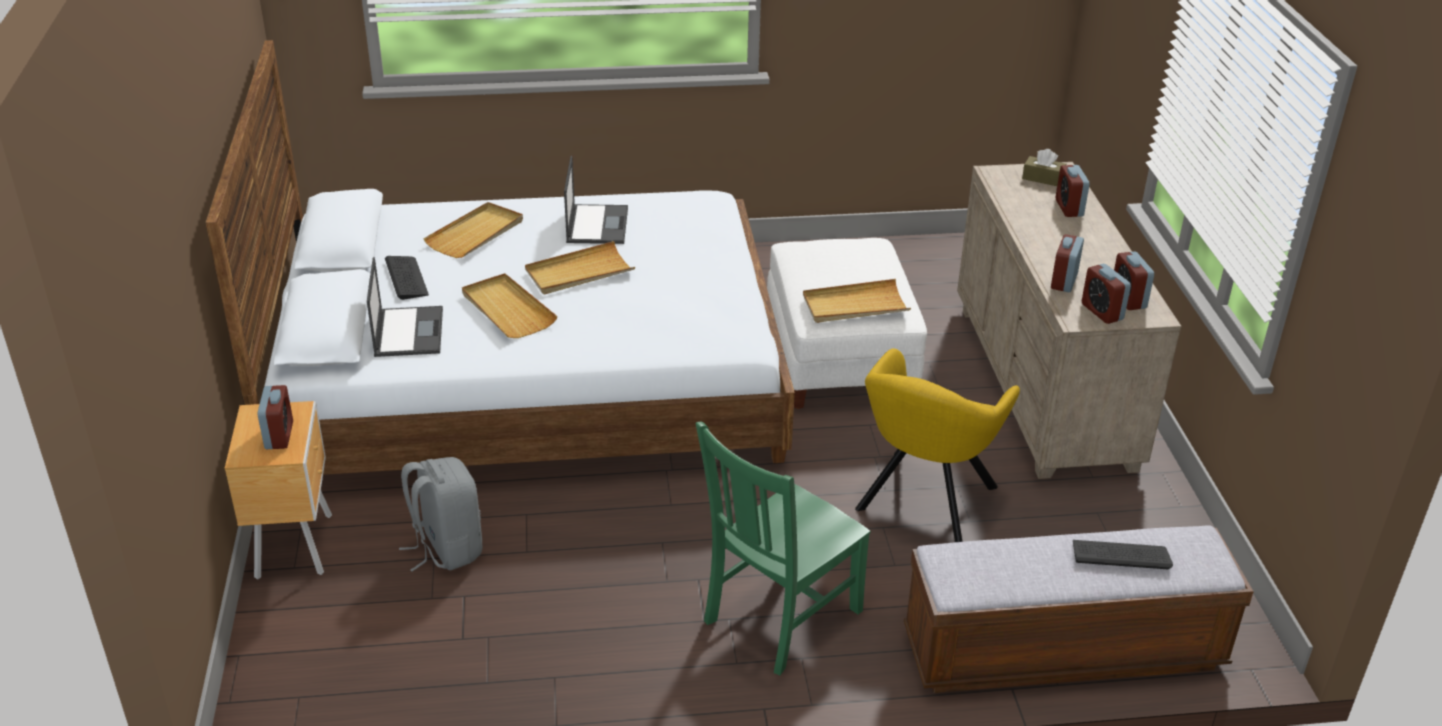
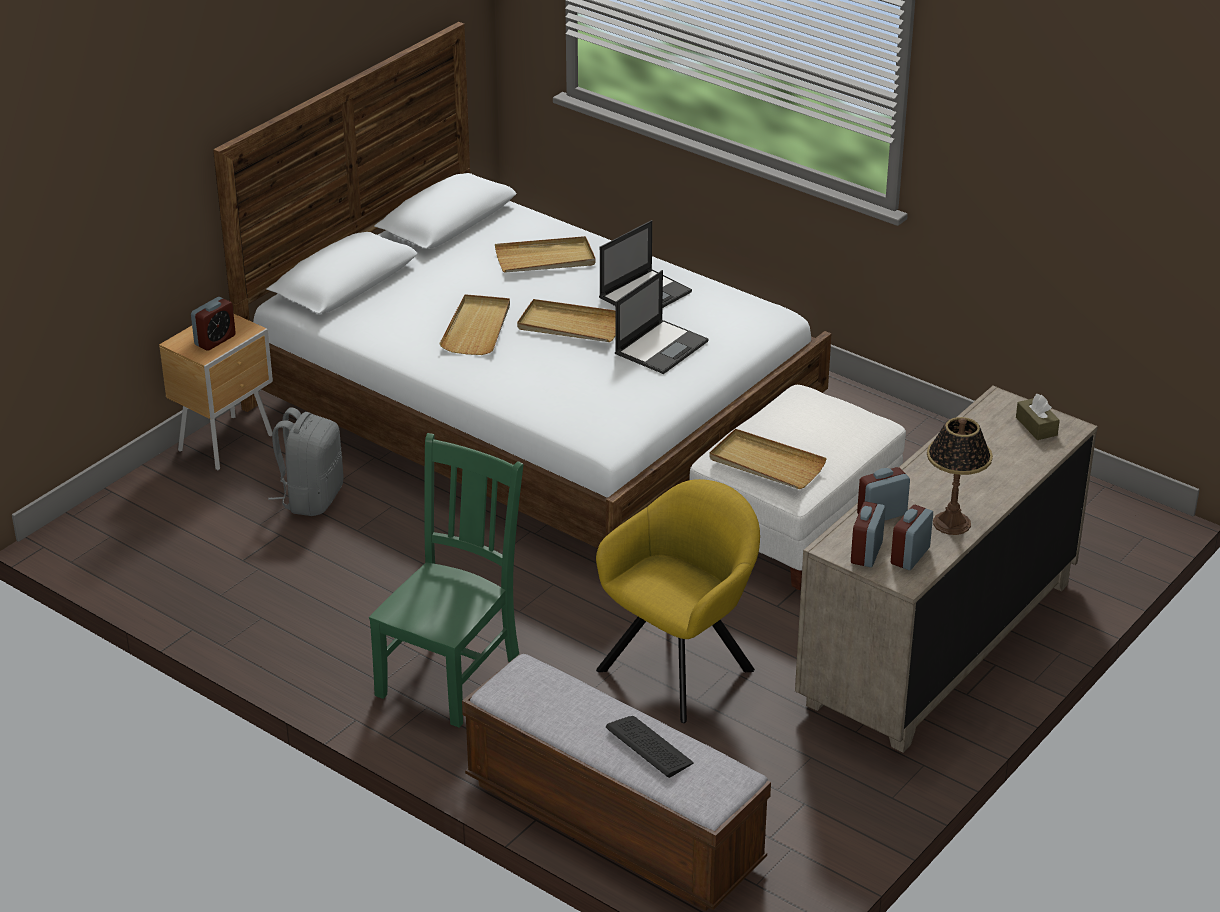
camera: 45 degrees right, 0 degrees up
laptop [367,257,443,357] -> laptop moved to [615,270,708,374]
keyboard [385,256,429,300] -> none
green chair [696,422,870,675] -> green chair turned 120 degrees clockwise [369,433,524,728]
yellow armchair [855,348,1020,542] -> yellow armchair turned 150 degrees clockwise [596,479,760,723]
alarm clock [1055,165,1090,217] -> none
none -> table lamp [927,417,993,535]

